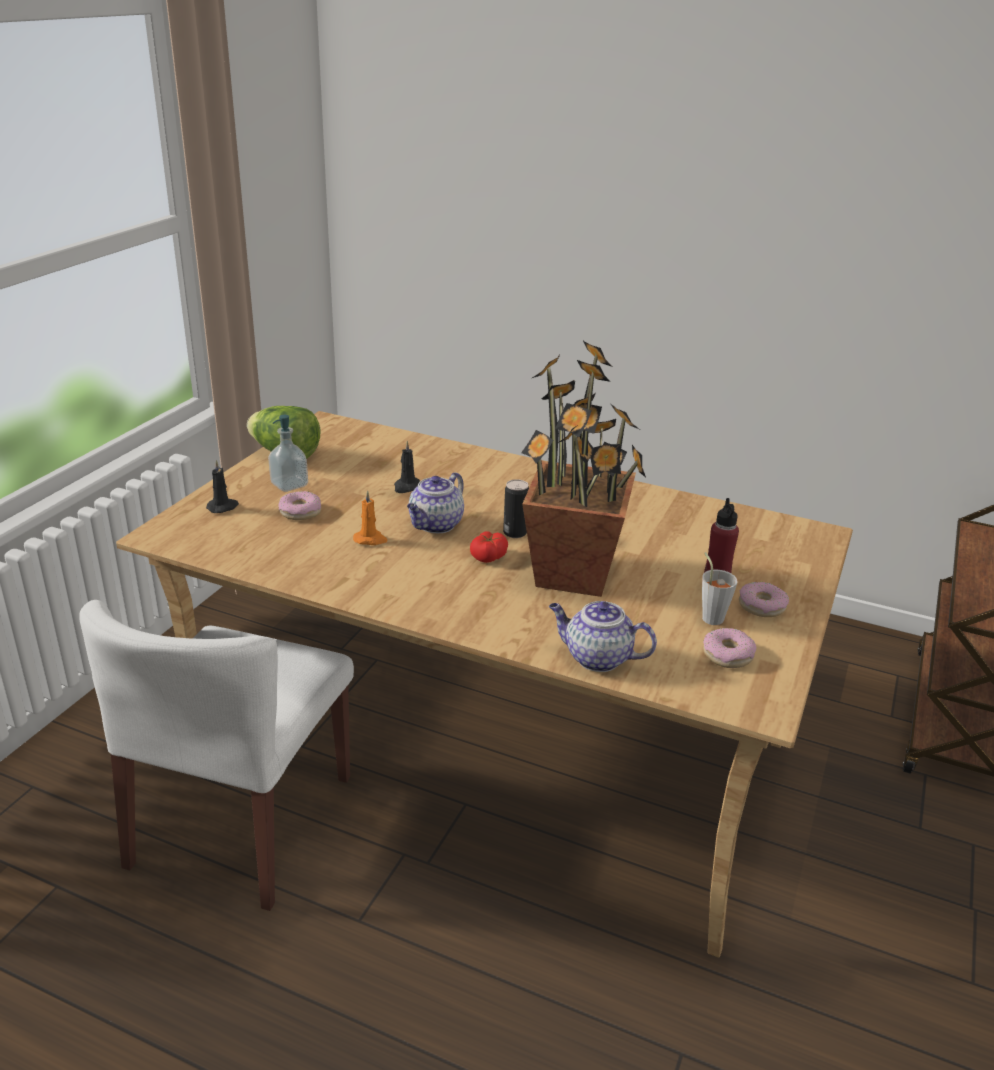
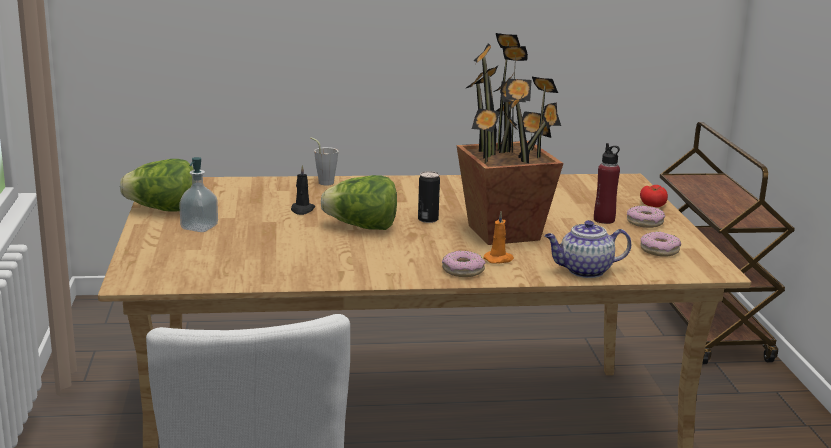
camera: 30 degrees left, 10 degrees down
black candle [206,460,239,513] -> none
donut [279,491,321,520] -> donut moved to [442,250,485,277]
orange candle [353,491,388,545] -> orange candle moved to [484,211,514,264]
teapot [407,472,464,533] -> lettuce [321,175,397,230]
tomato [470,531,508,563] -> tomato moved to [640,185,668,207]
grey cup [702,552,737,625] -> grey cup moved to [310,137,338,186]

